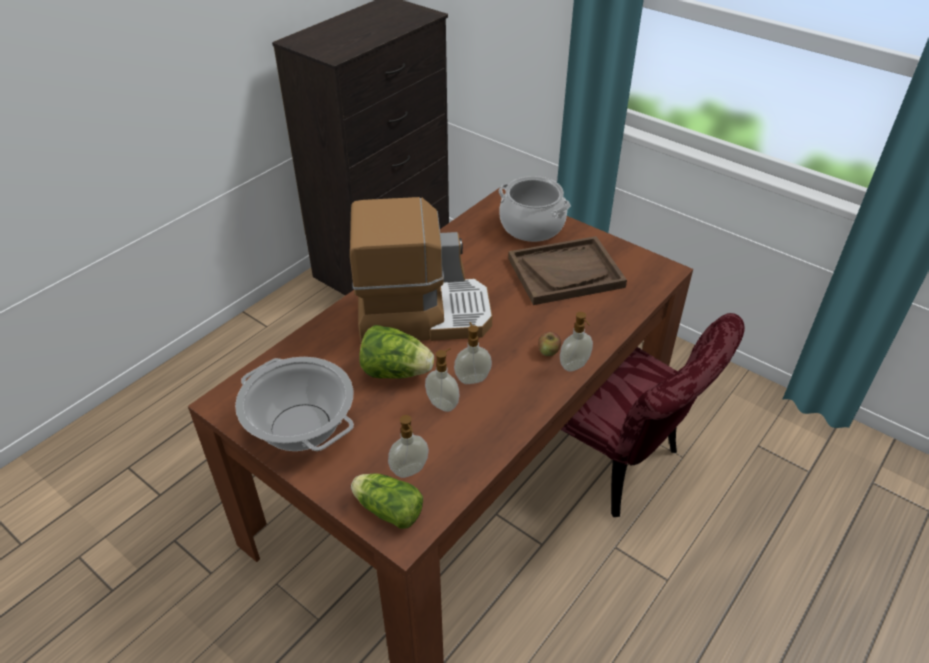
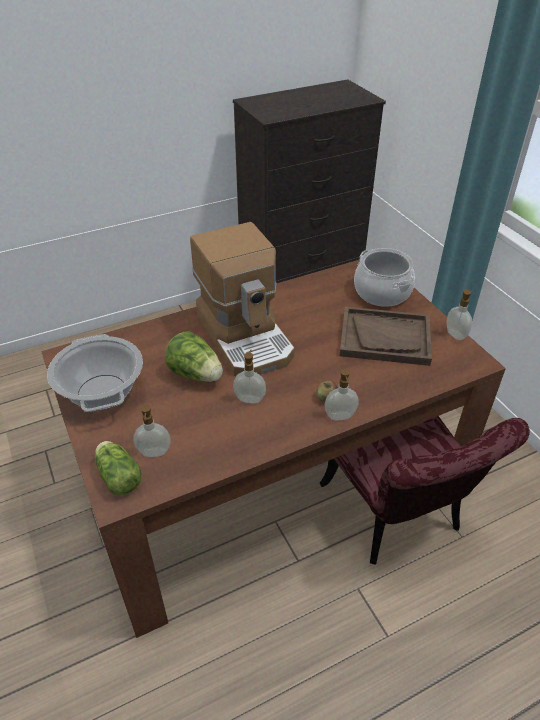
camera: 25 degrees right, 0 degrees up
coffee machine [350,197,492,343] -> coffee machine turned 45 degrees clockwise [190,222,295,376]
soap dispenser [425,348,460,412] -> soap dispenser moved to [447,290,475,340]

